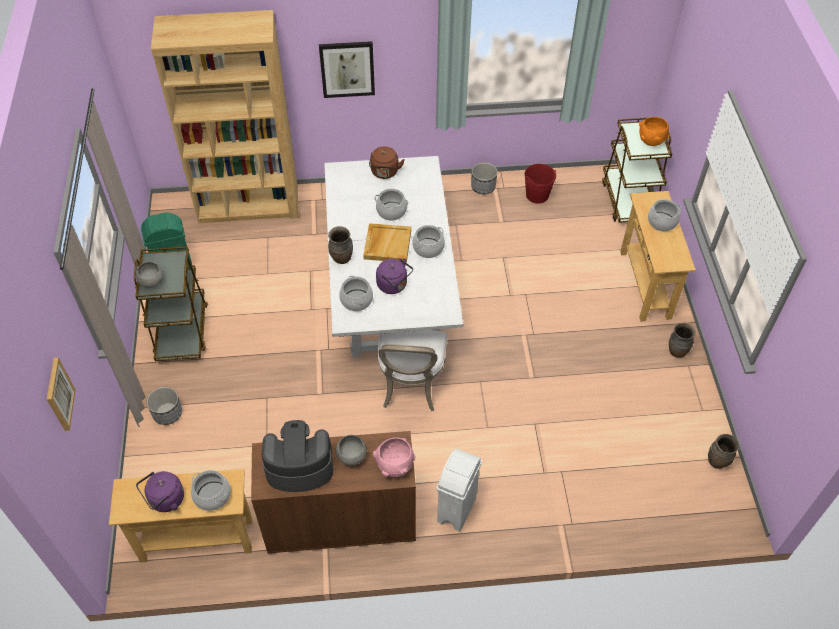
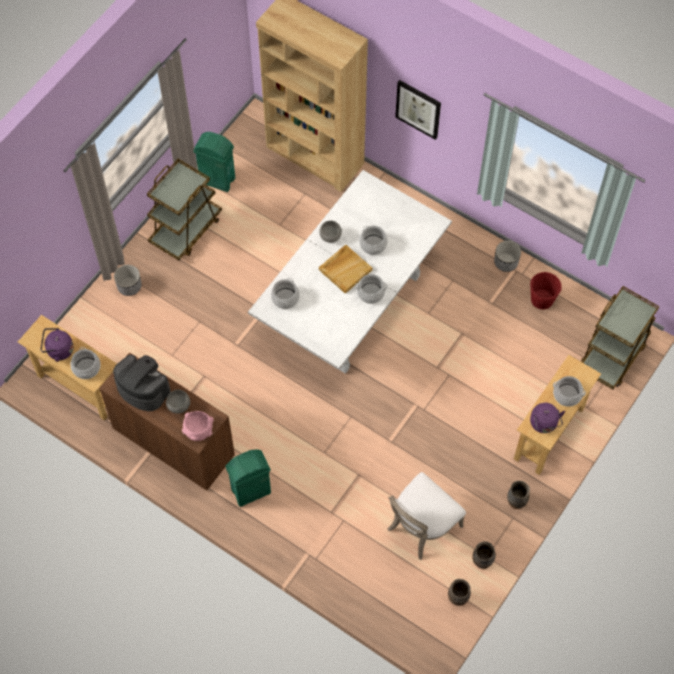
camera: 40 degrees right, 10 degrees up
picture [47,357,76,431] -> none
grey bowl [136,262,163,287] -> grey bowl moved to [319,221,342,243]
brown vase [328,226,353,264] -> brown vase moved to [473,541,496,569]
brown kettle [369,146,405,179] -> none
purple kettle [376,259,413,294] -> purple kettle moved to [530,403,565,433]
white chair [378,330,447,411] -> white chair moved to [387,472,466,560]
white trash can [436,449,482,531] -> green trash can [225,450,271,507]
orange bowl [639,117,669,146] -> none

